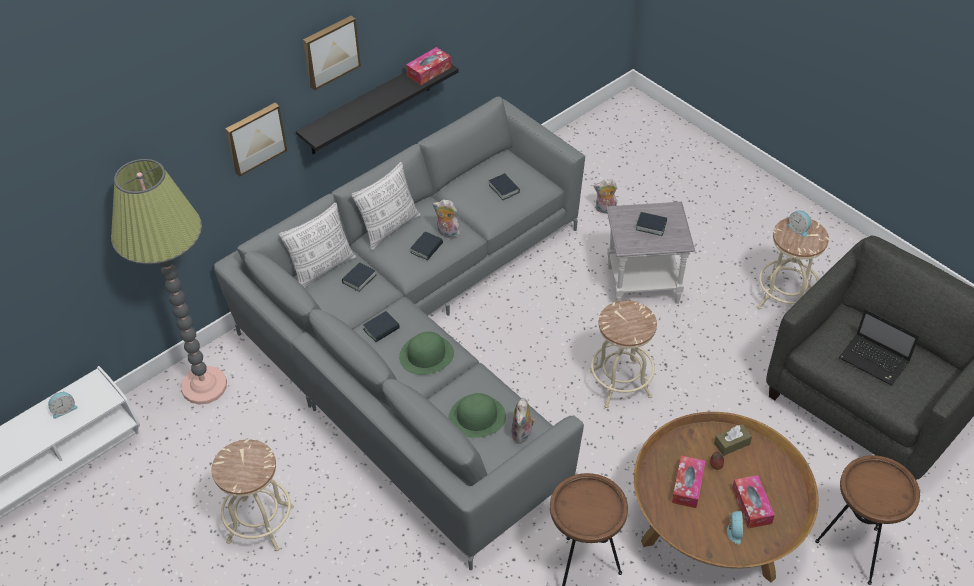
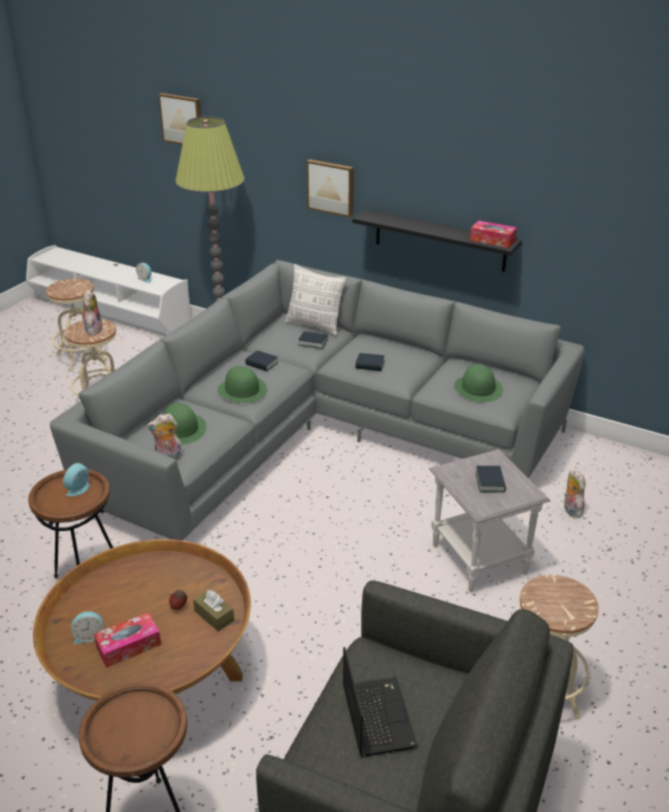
camera: 70 degrees right, 15 degrees down
picture [303,16,361,90] -> picture moved to [158,93,201,145]
pillow [351,162,421,250] -> none
plush toy [433,199,460,239] -> plush toy moved to [80,290,103,335]
book [489,173,520,200] -> green hat [454,364,503,402]
beige stool [590,301,657,408] -> beige stool moved to [46,279,108,371]
tissue box [672,455,705,508] -> none
alarm clock [788,210,811,237] -> alarm clock moved to [63,463,89,496]
laptop [839,309,919,386] -> laptop turned 150 degrees clockwise [343,647,418,757]

